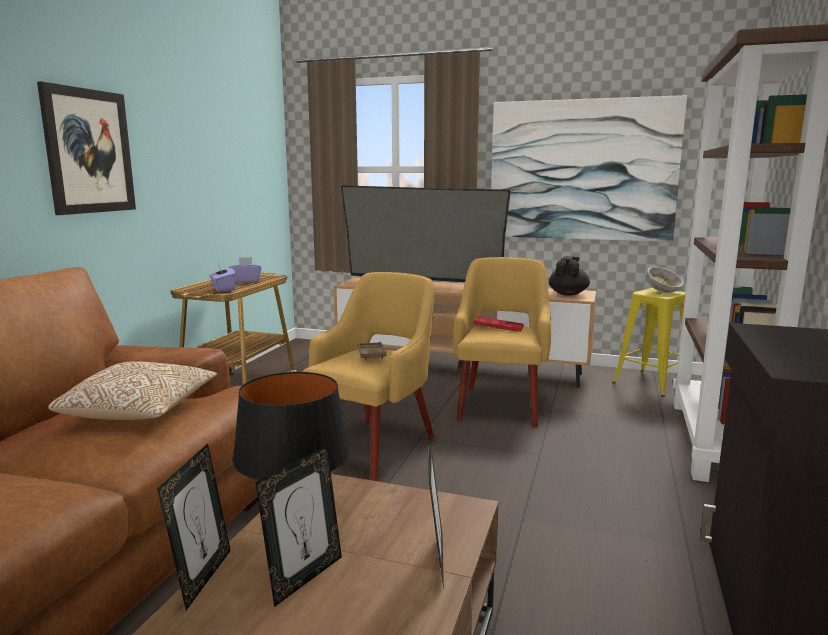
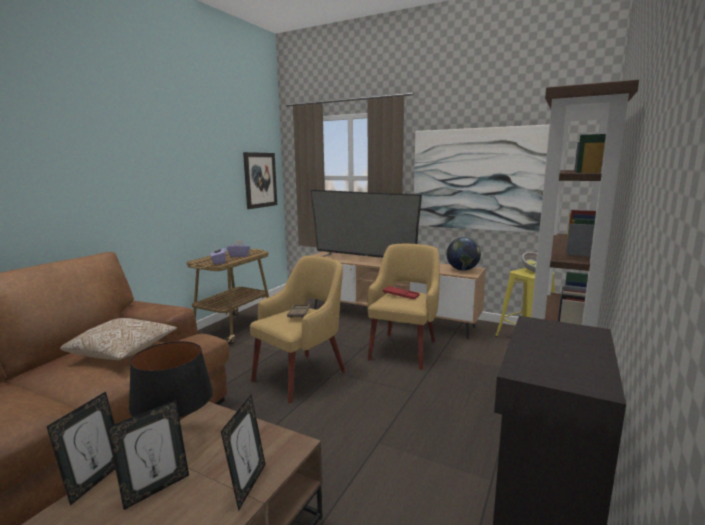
camera: 10 degrees right, 0 degrees up
picture [37,81,136,215] -> picture moved to [243,152,277,209]
black teapot [549,256,590,295] -> globe [447,237,481,271]

